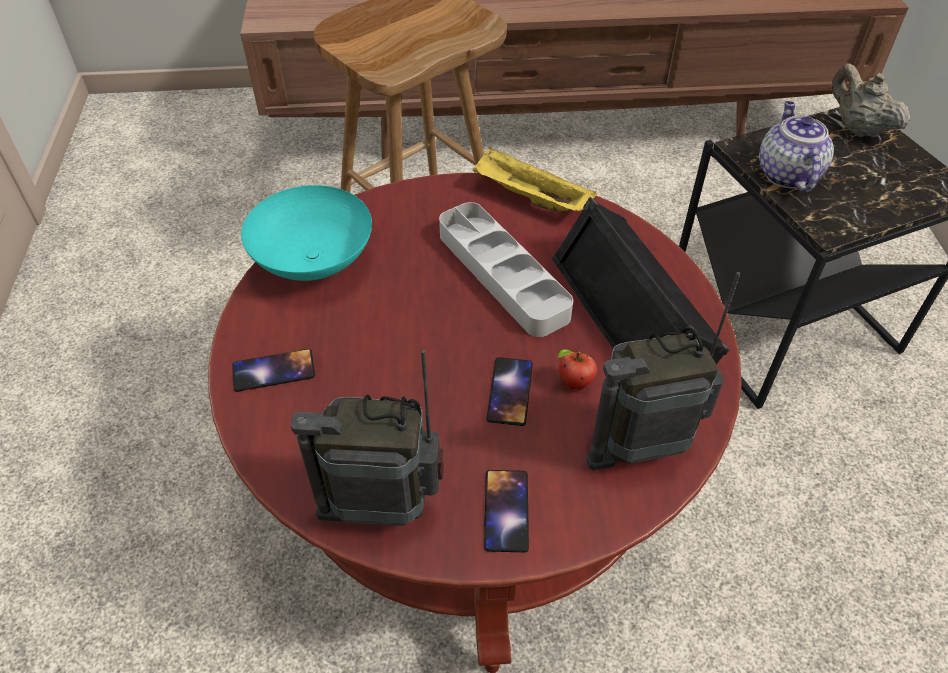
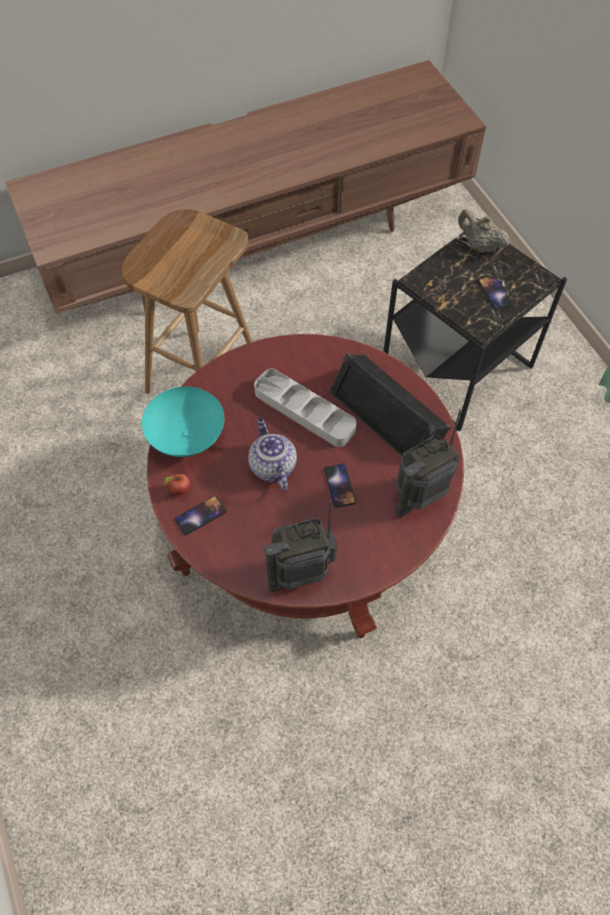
camera: 20 degrees left, 10 degrees up
yellow tray [473,147,597,211] -> none
phone [484,470,529,553] -> phone moved to [478,275,513,310]
apple [557,349,597,390] -> apple moved to [164,474,190,495]
teapot [759,101,834,192] -> teapot moved to [248,418,297,490]

